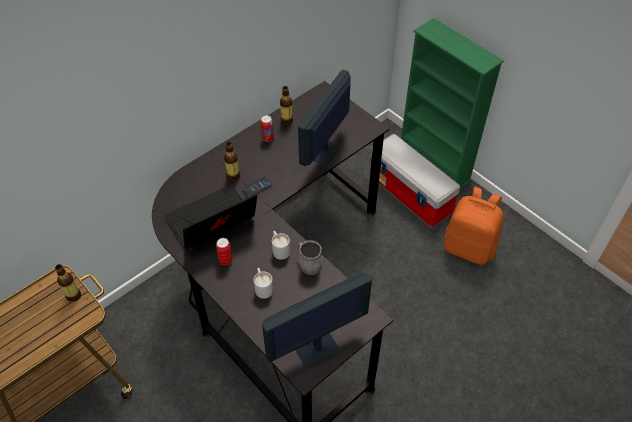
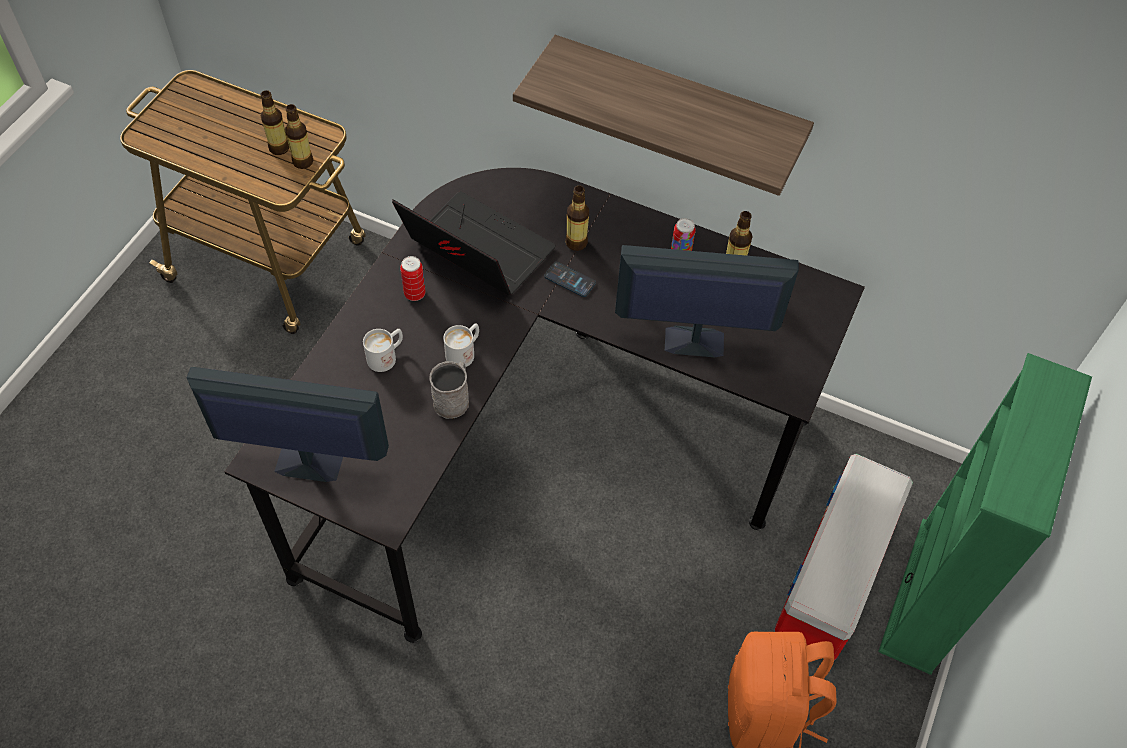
camera: 65 degrees right, 5 degrees up
monitor [262,273,372,366] -> monitor turned 150 degrees clockwise [187,367,389,482]
none -> bottle [260,90,289,155]
none -> shelf [513,35,814,196]

